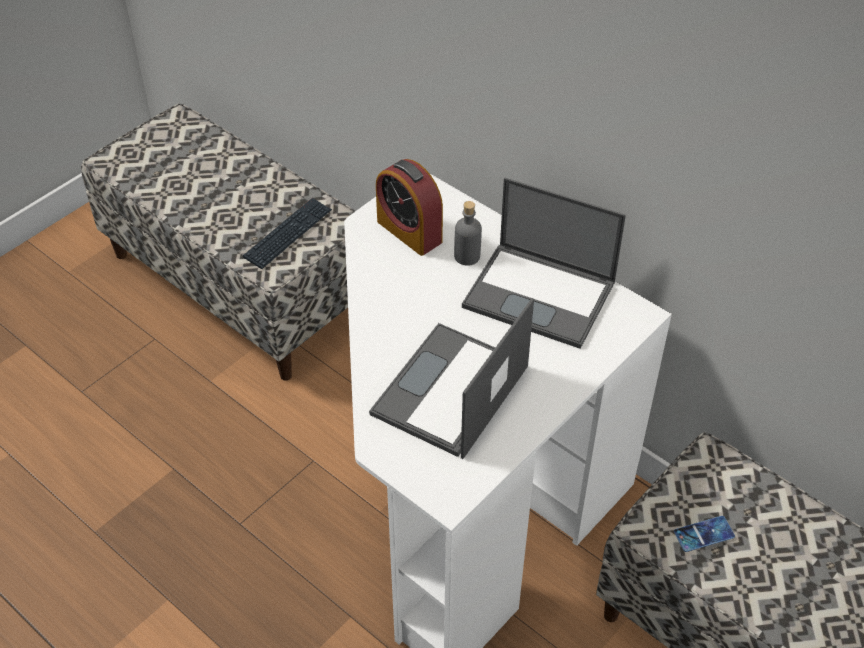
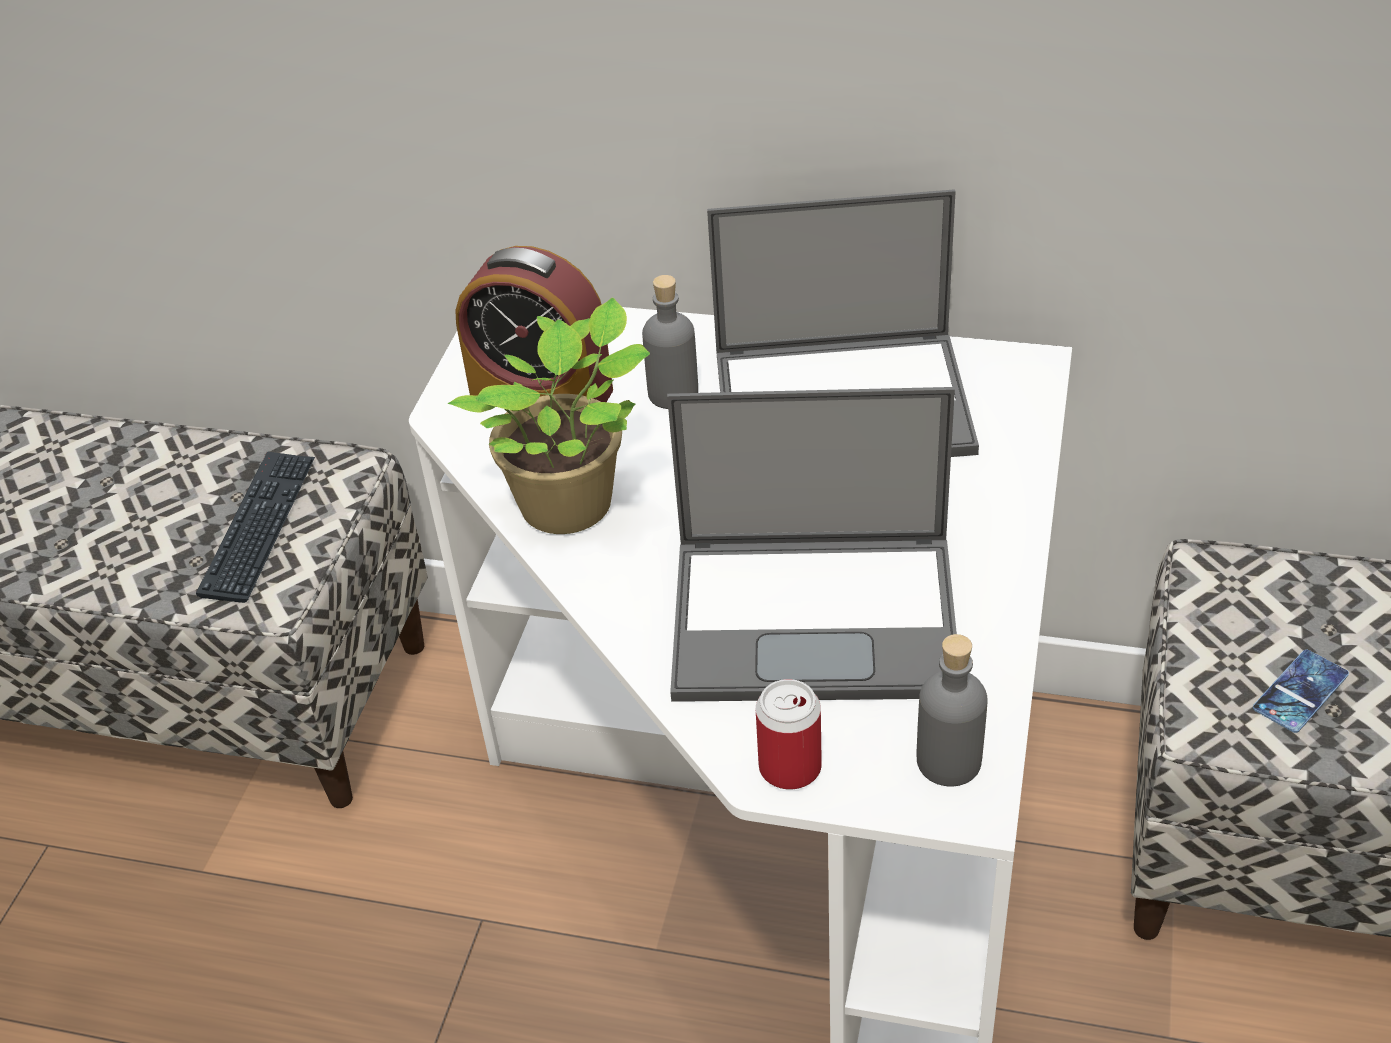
camera: 25 degrees left, 5 degrees down
laptop [369,298,534,459] -> laptop turned 90 degrees counterclockwise [667,387,957,702]
none -> potted plant [447,298,650,534]
none -> can [756,679,822,790]
none -> grey bottle [917,634,988,787]

